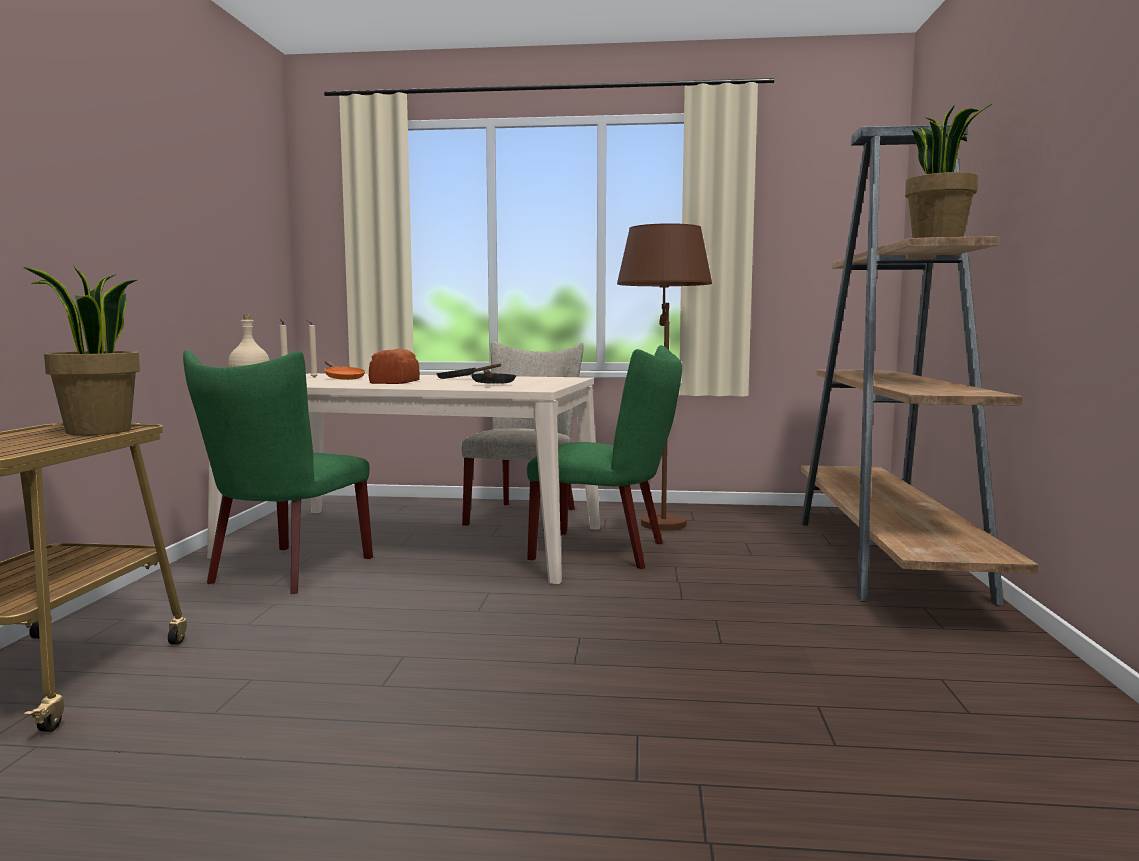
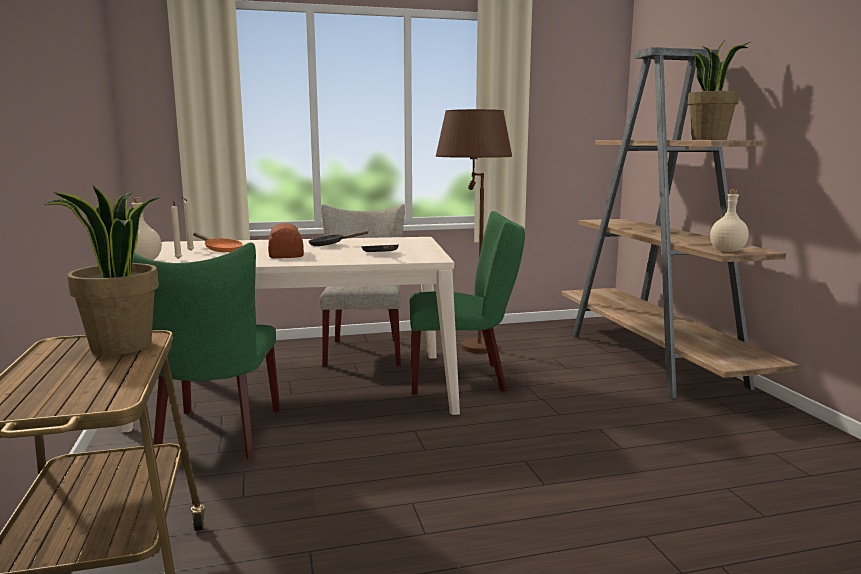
camera: 20 degrees left, 5 degrees up
none -> beige bottle [710,189,749,252]

